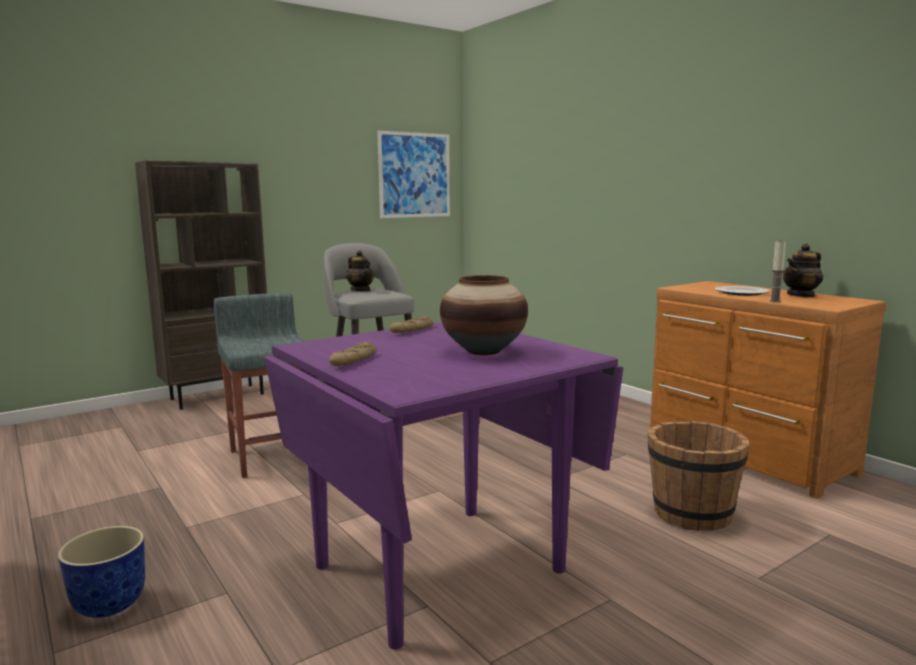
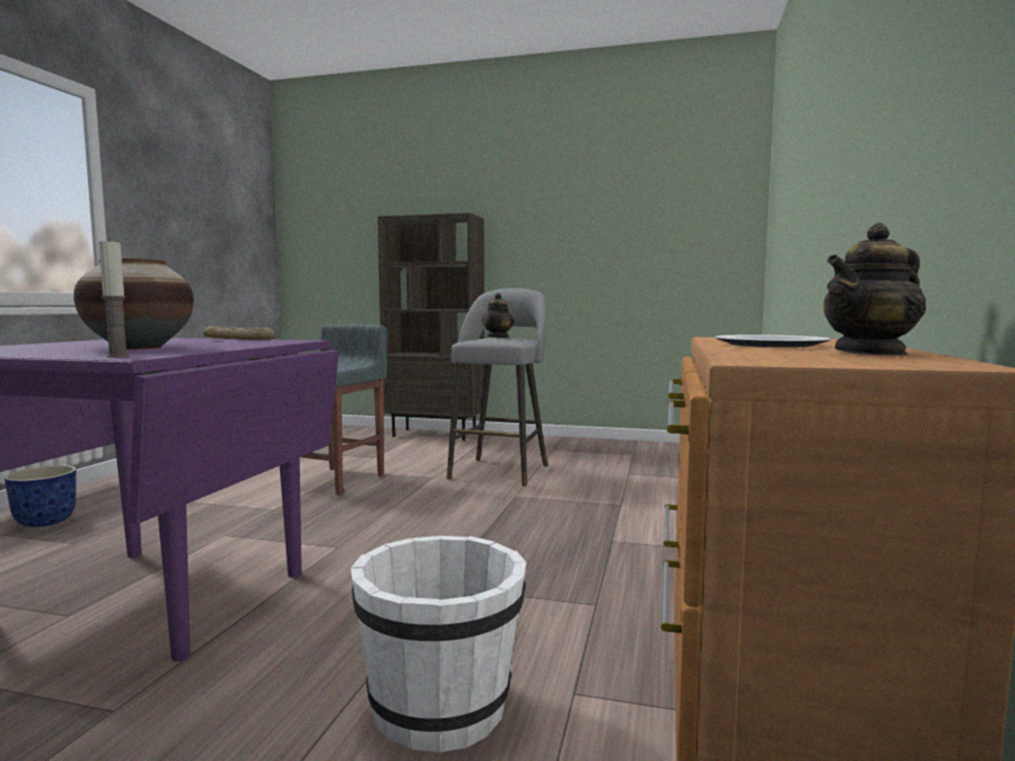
camera: 50 degrees right, 5 degrees down
bread [329,342,376,366] -> none
picture [377,131,450,218] -> none
brown bucket [647,421,749,531] -> white bucket [351,536,526,752]
candle [770,241,786,303] -> candle moved to [99,238,129,357]
teapot [783,243,823,297] -> teapot turned 45 degrees counterclockwise [823,223,926,356]

